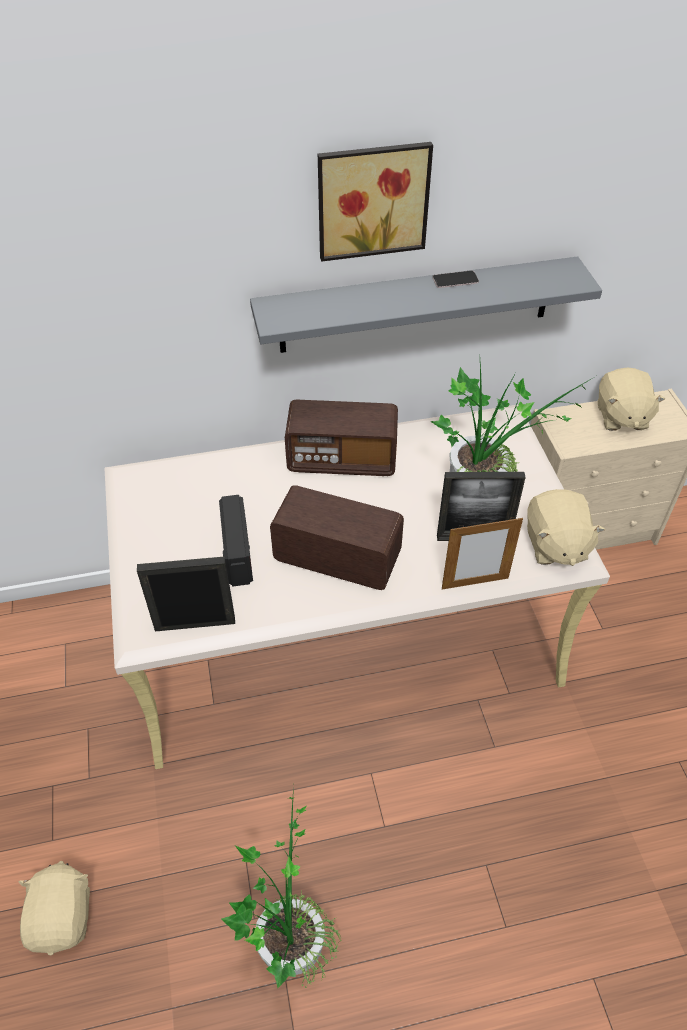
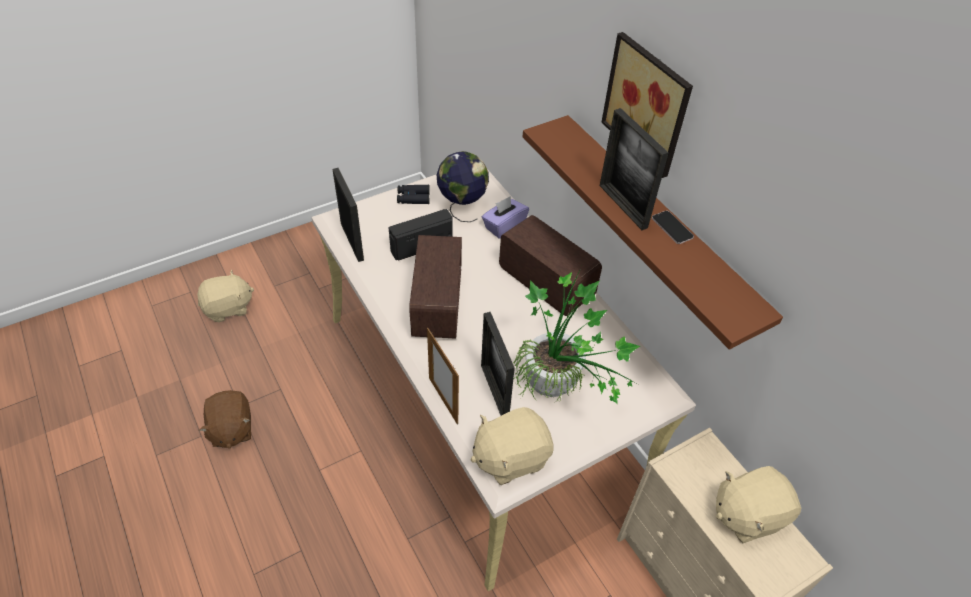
camera: 70 degrees right, 0 degrees up
potted plant [221,785,341,988] -> brown plush toy [199,390,251,449]
grey shelf [250,256,602,353] -> brown shelf [523,115,783,350]
radio [285,400,398,476] -> radio turned 150 degrees clockwise [499,215,602,316]
none -> black binoculars [397,185,430,204]
none -> globe [437,151,489,222]
none -> purple tissue box [482,196,529,239]
none -> picture frame [600,108,669,230]

